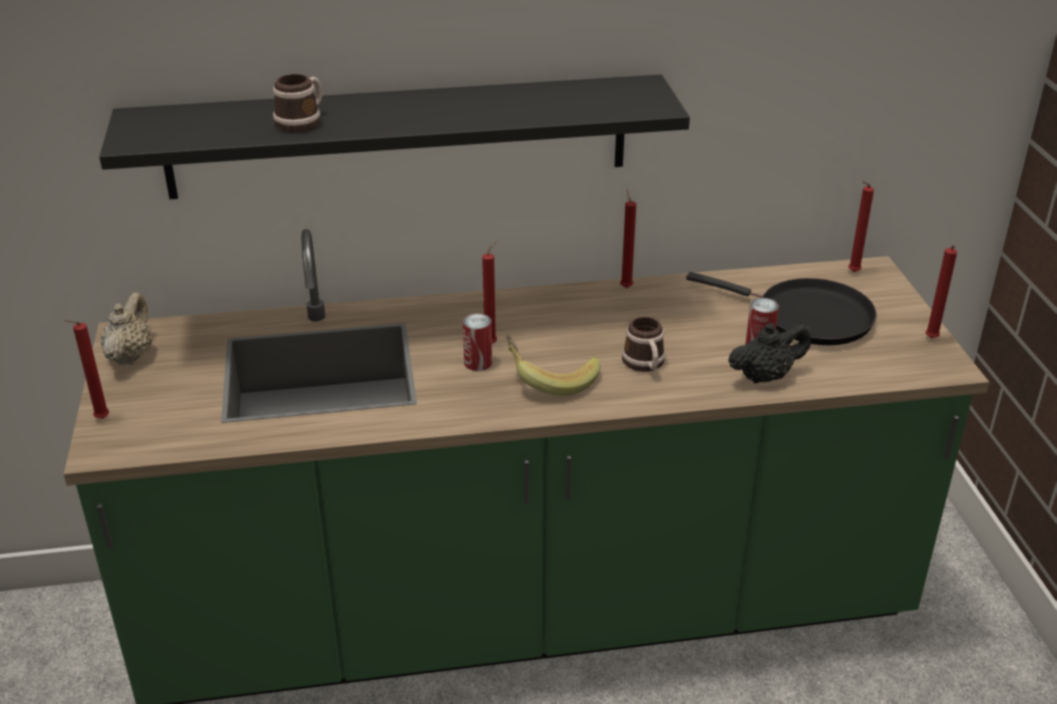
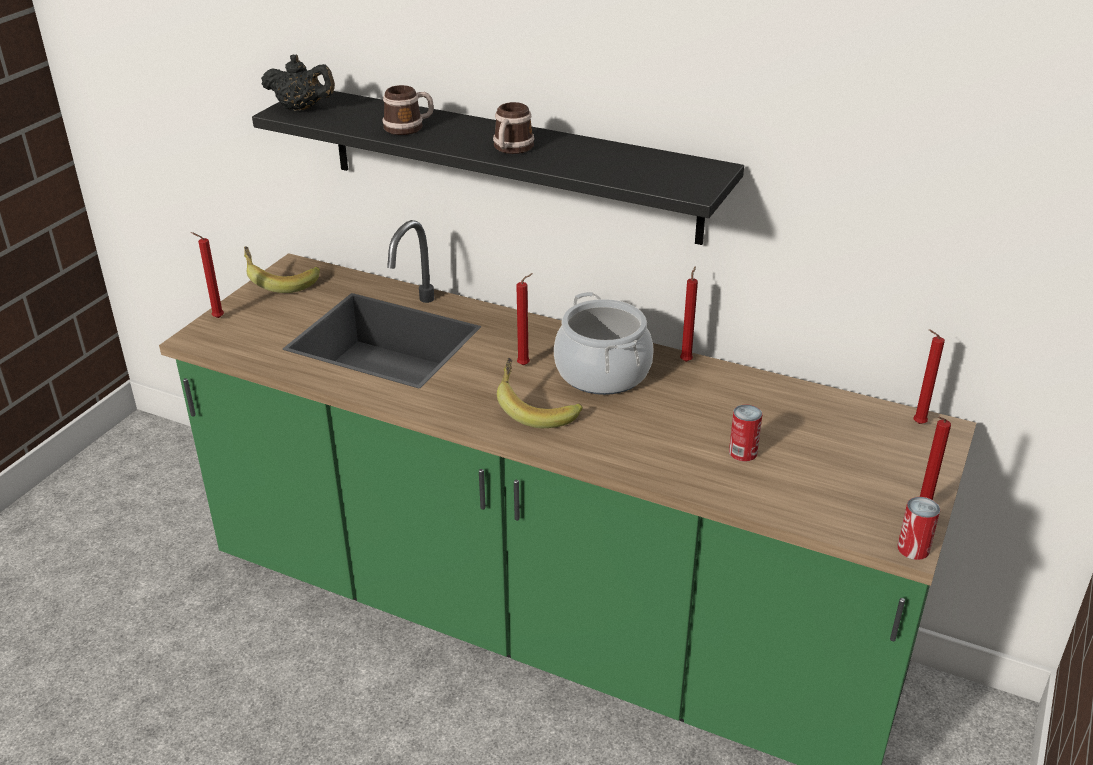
camera: 35 degrees right, 0 degrees up
beige teapot [101,292,152,365] -> banana [244,246,320,293]
can [463,313,492,371] -> can moved to [897,497,940,560]
mug [622,317,666,372] -> mug moved to [493,102,535,154]
black frying pan [686,272,877,345] -> none
black teapot [728,323,811,384] -> black teapot moved to [261,55,335,110]
none -> cooking pot [554,292,654,395]

